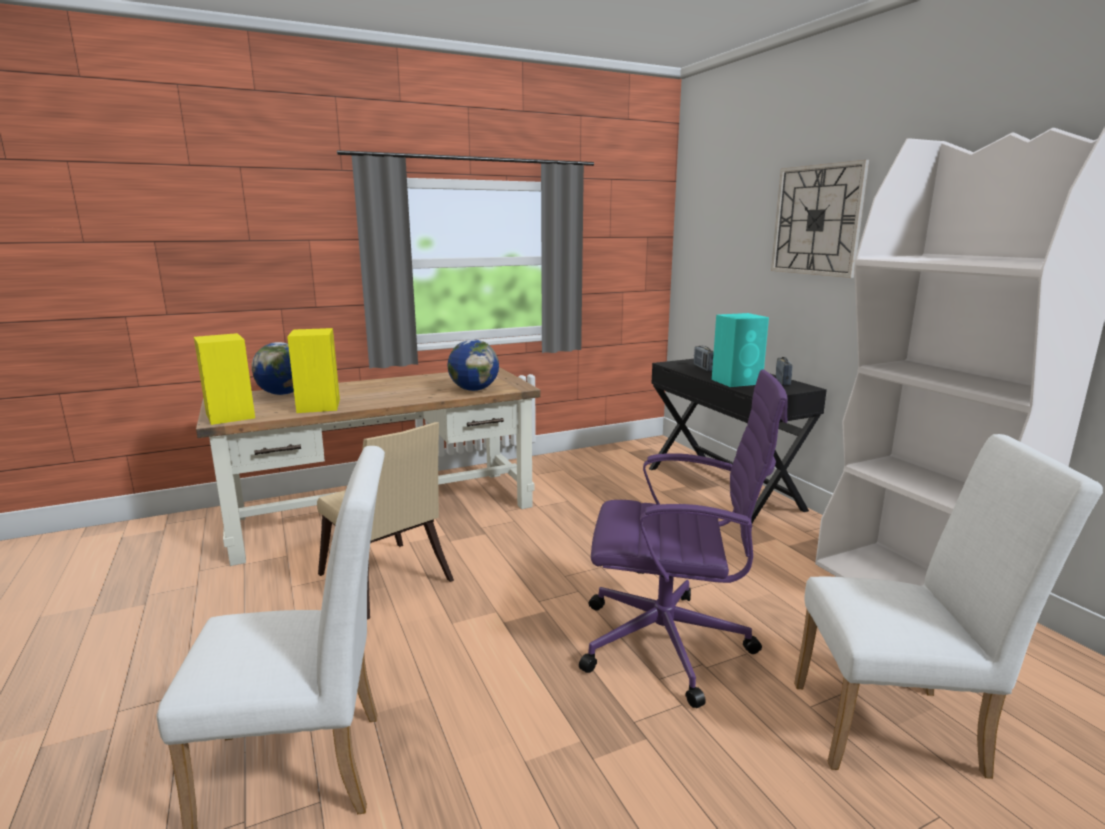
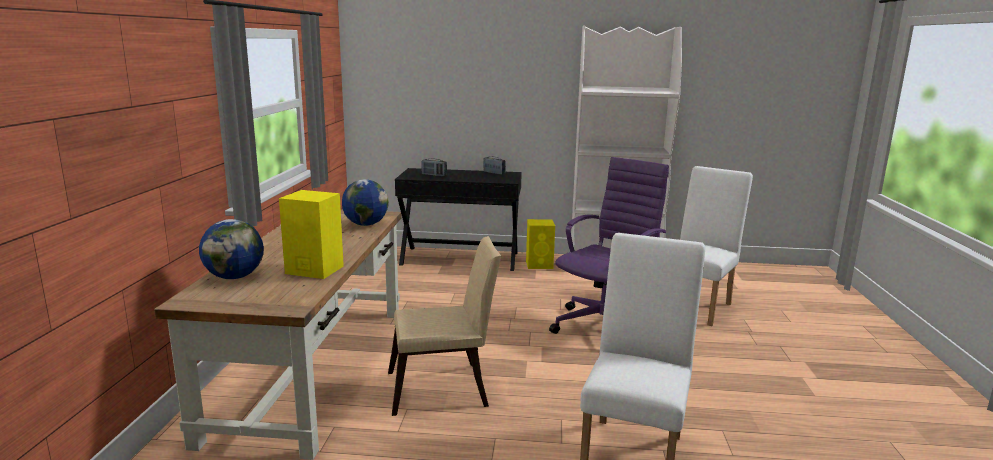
camera: 60 degrees left, 0 degrees up
yellow speaker [194,333,255,425] -> yellow speaker moved to [526,219,555,269]
turquoise speaker [712,313,769,387] -> none
wall clock [771,160,869,278] -> none

